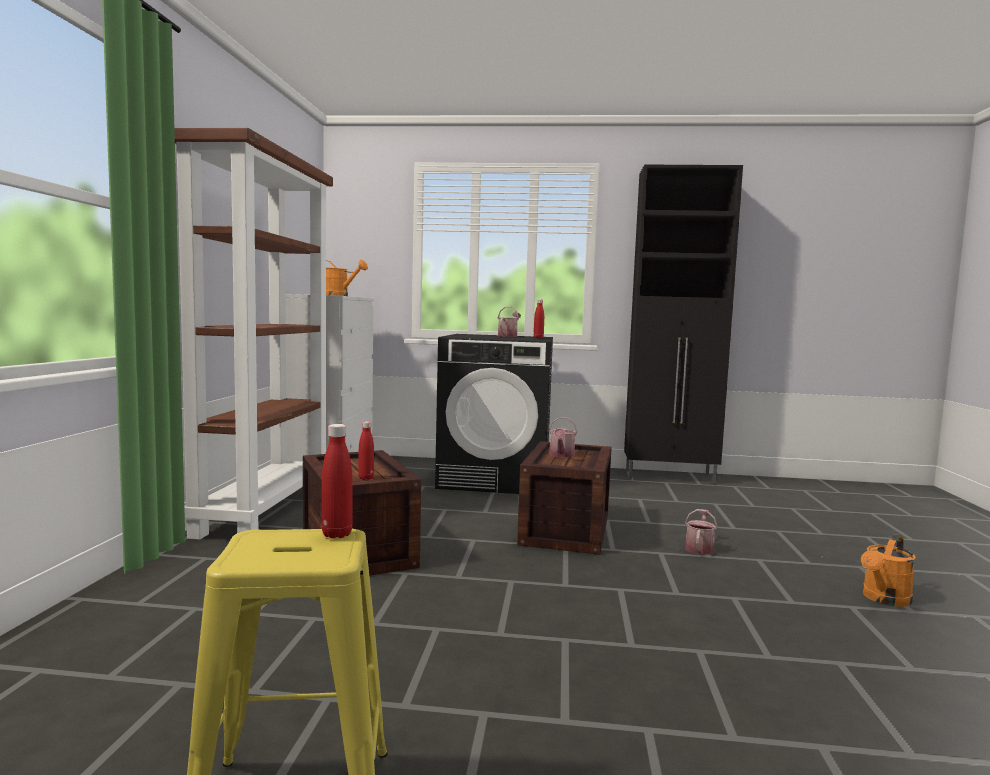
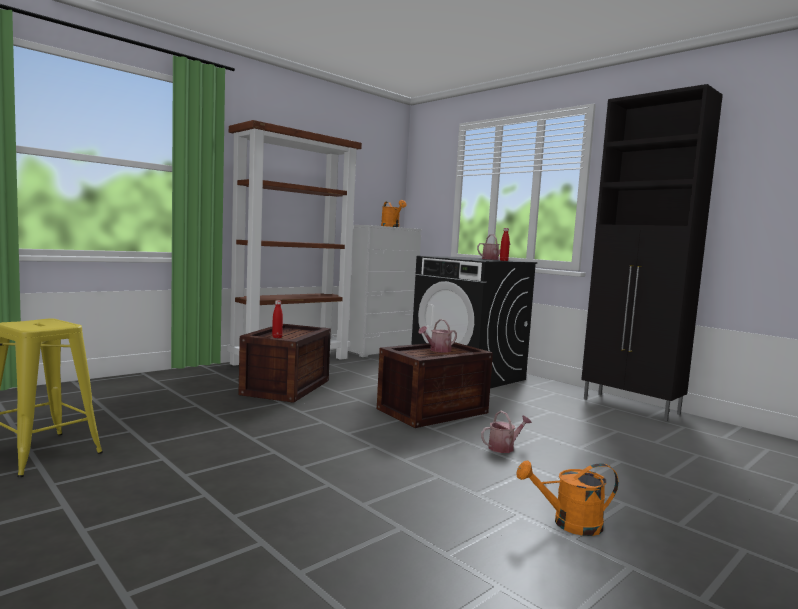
camera: 40 degrees right, 0 degrees up
red bottle [322,424,353,539] -> none

